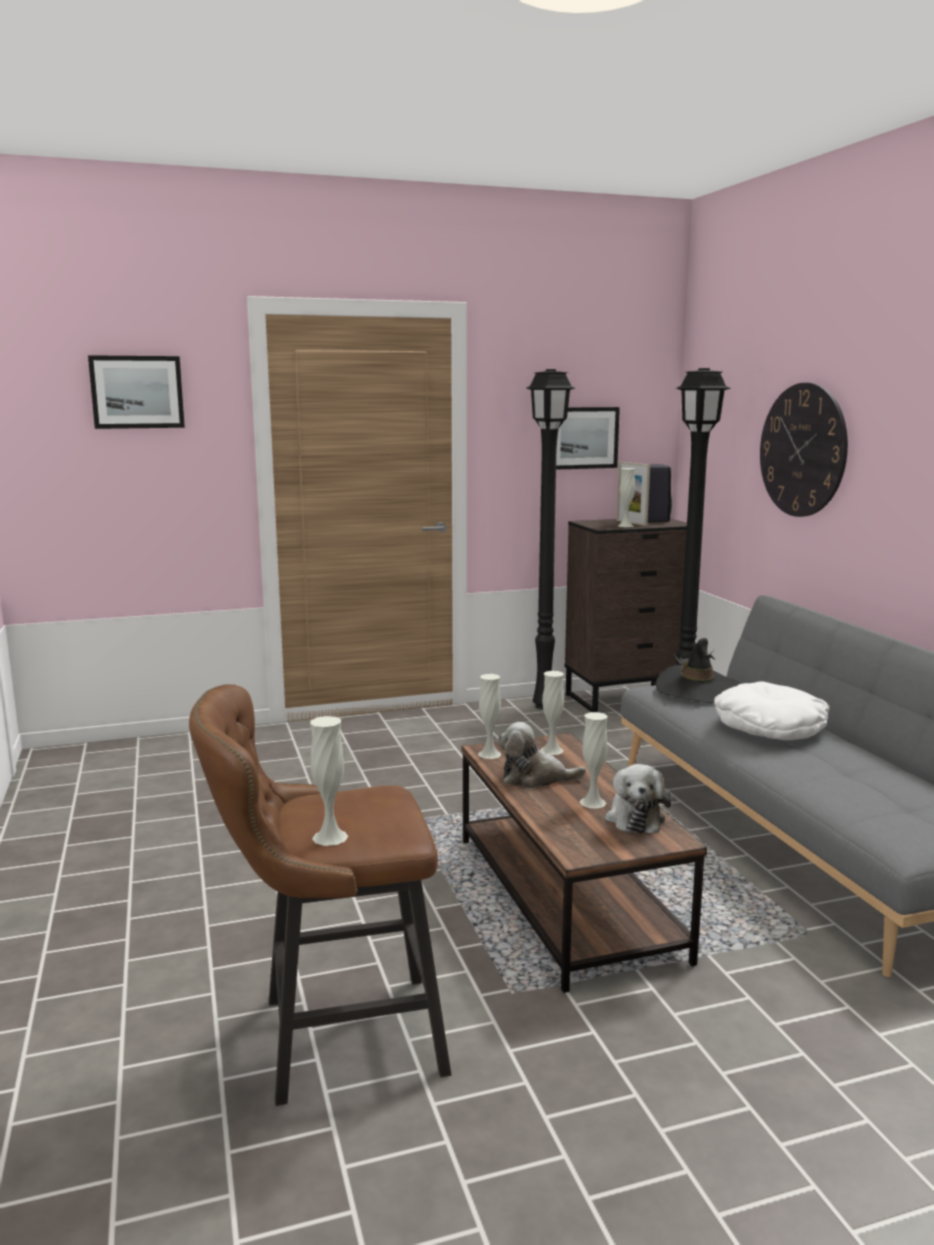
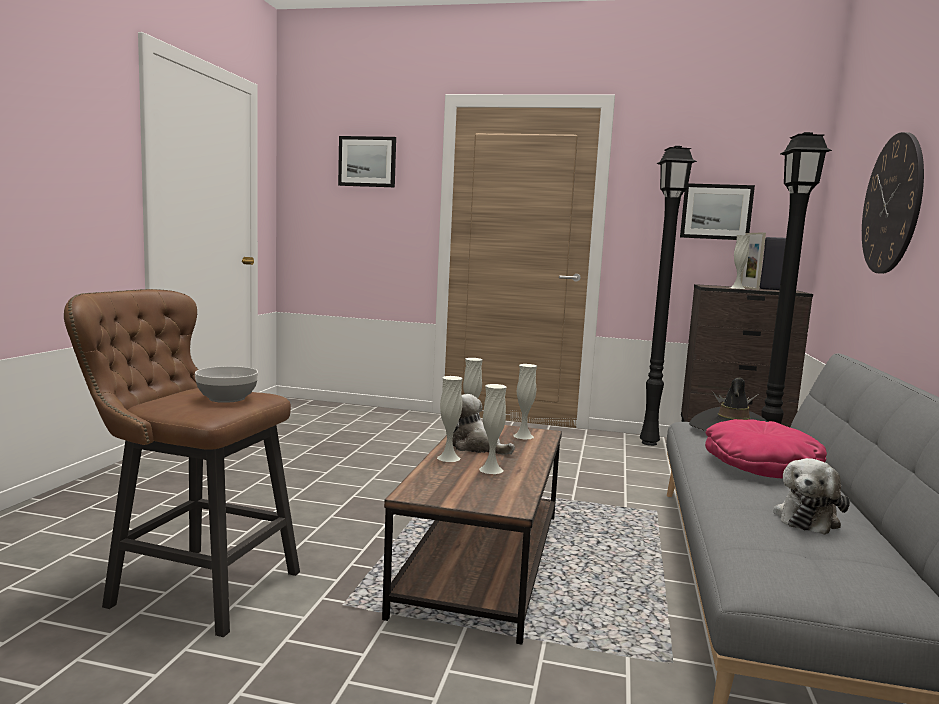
camera: 30 degrees right, 5 degrees down
white vase [310,716,348,846] -> white vase moved to [437,376,463,462]
plush toy [605,764,672,833] -> plush toy moved to [773,458,850,535]
white pillow [714,681,830,740] -> pink pillow [705,419,827,478]
none -> bowl [195,366,258,403]

